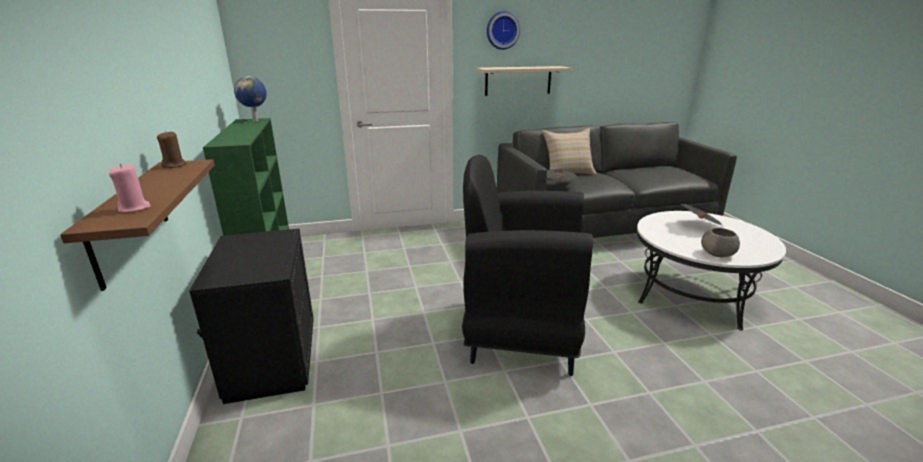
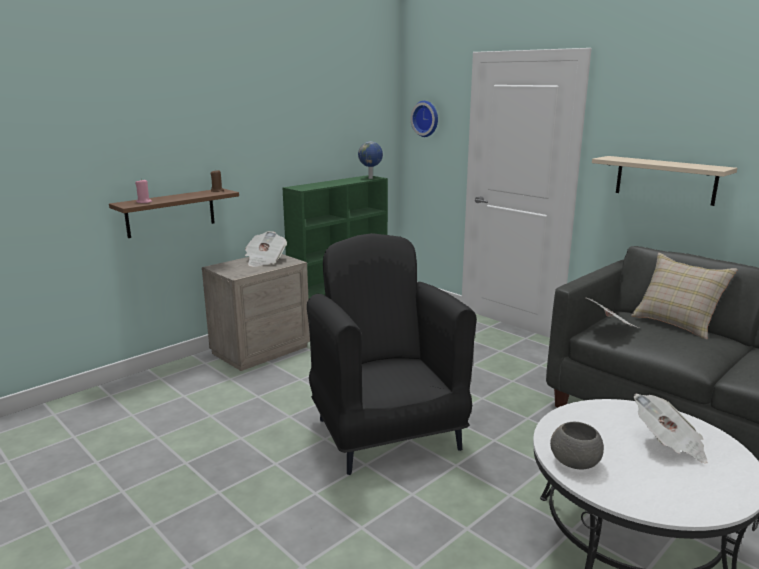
camera: 60 degrees right, 5 degrees down
black nightstand [189,229,314,404] -> beige nightstand [202,254,310,371]
wall clock [487,11,520,50] -> wall clock moved to [411,101,438,137]
none -> newspaper [245,231,287,267]

